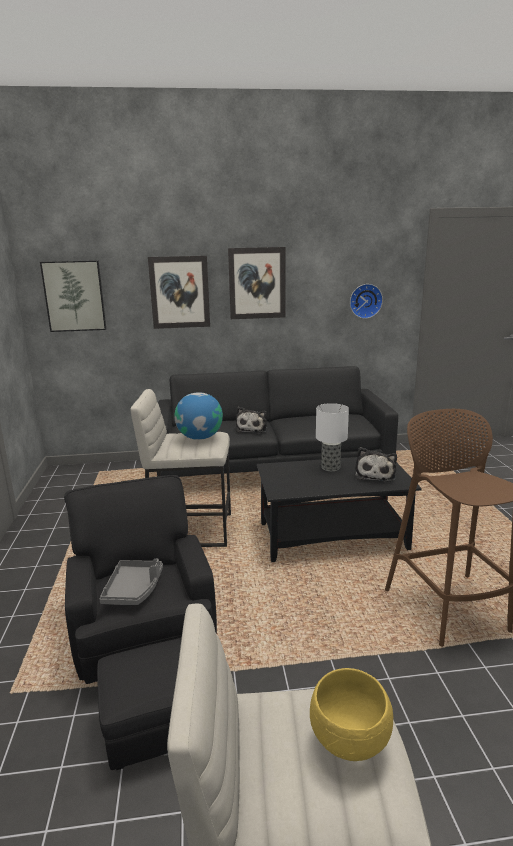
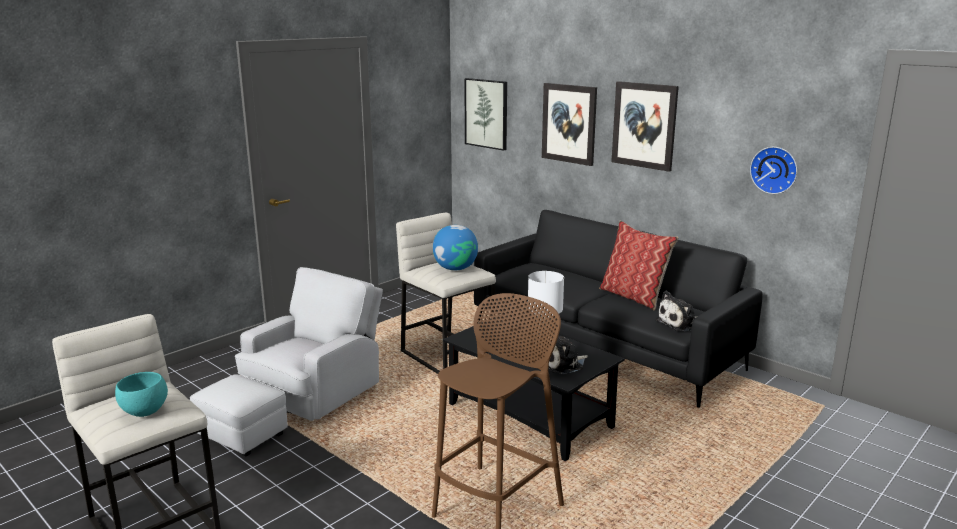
camera: 50 degrees right, 0 degrees up
black armchair [64,475,217,770] -> white armchair [190,267,383,457]
grey tray [99,559,163,605] -> none
plush toy [236,407,267,433] -> plush toy moved to [655,291,697,332]
yellow bowl [310,668,393,761] -> turquoise bowl [115,372,168,417]
none -> pillow [599,221,679,311]

